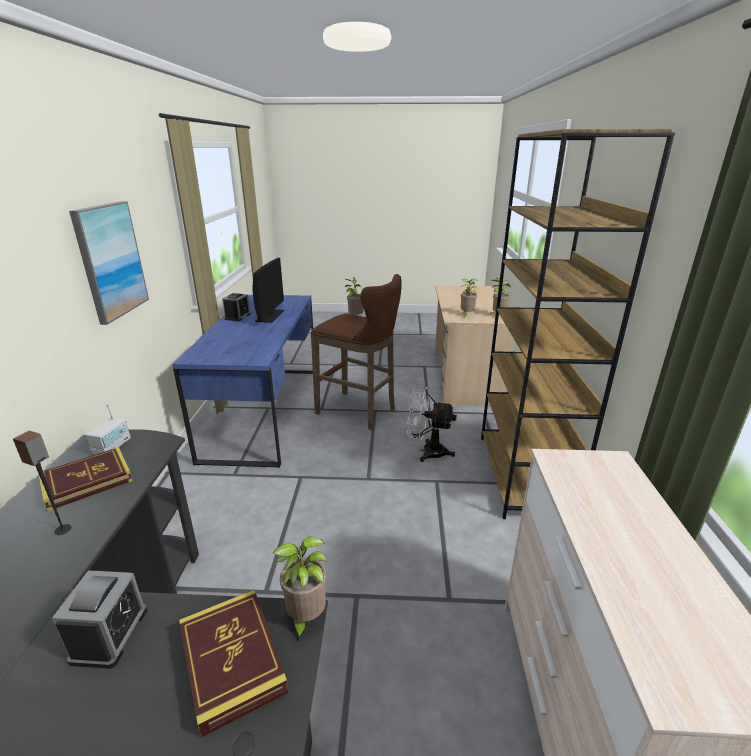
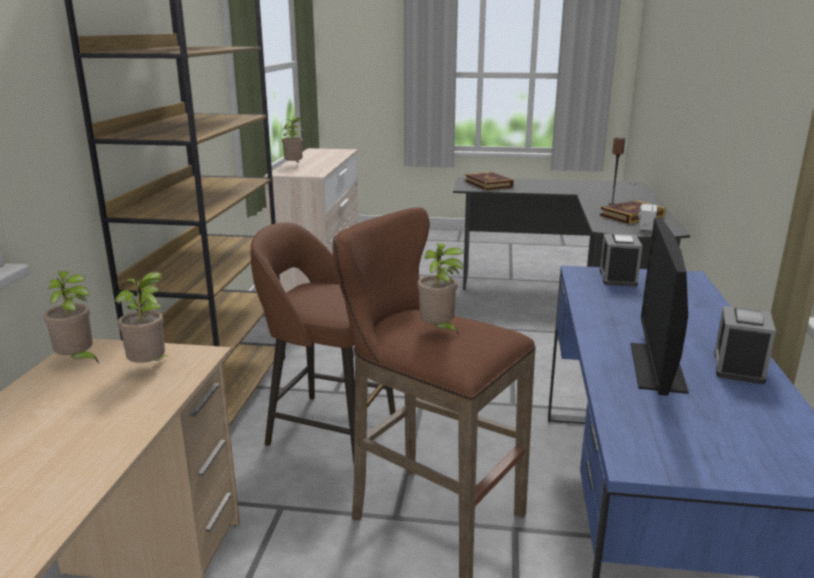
camera: 175 degrees left, 5 degrees down
alarm clock [52,570,147,669] -> alarm clock moved to [600,234,642,287]
picture [69,201,149,325] -> none
potted plant [272,537,327,643] -> potted plant moved to [282,117,303,164]
white fan [406,386,457,462] -> brown stool [251,223,396,464]

